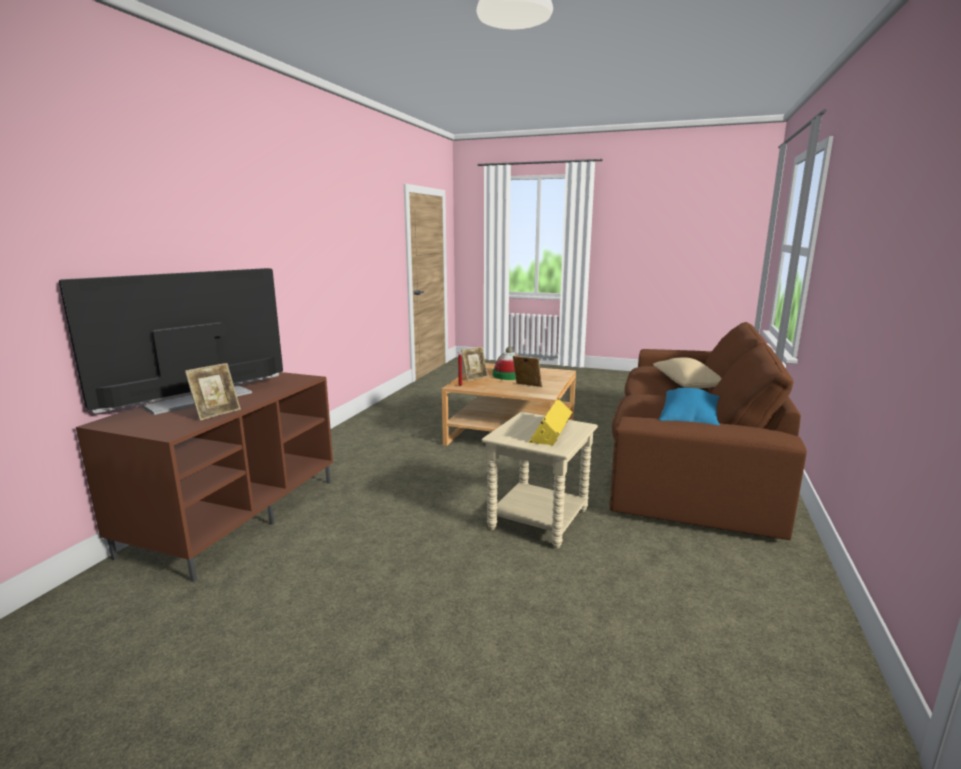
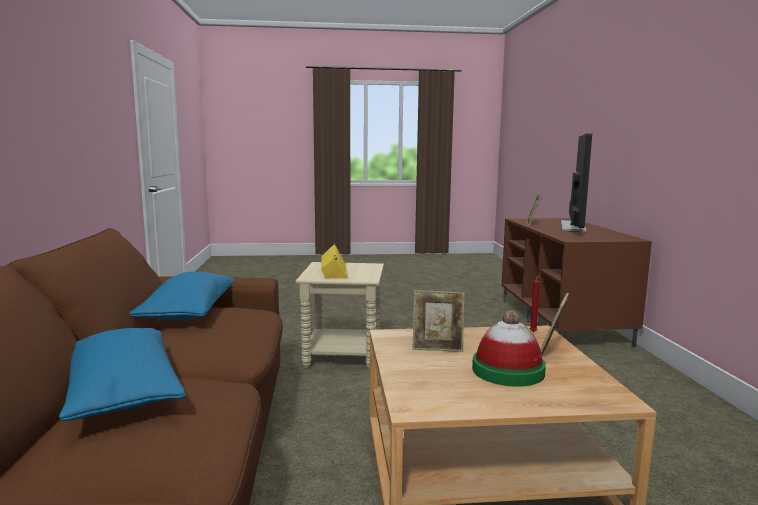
camera: 155 degrees right, 5 degrees down
beige pillow [653,357,722,389] -> blue pillow [59,328,186,421]

